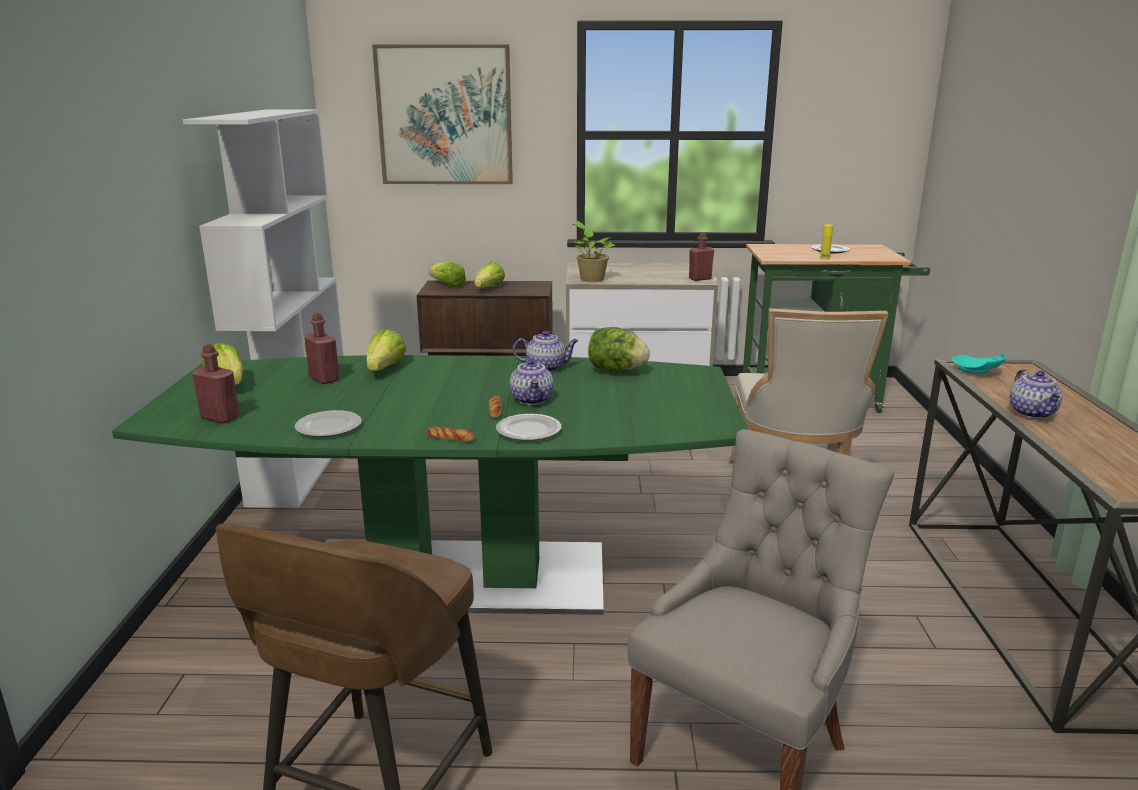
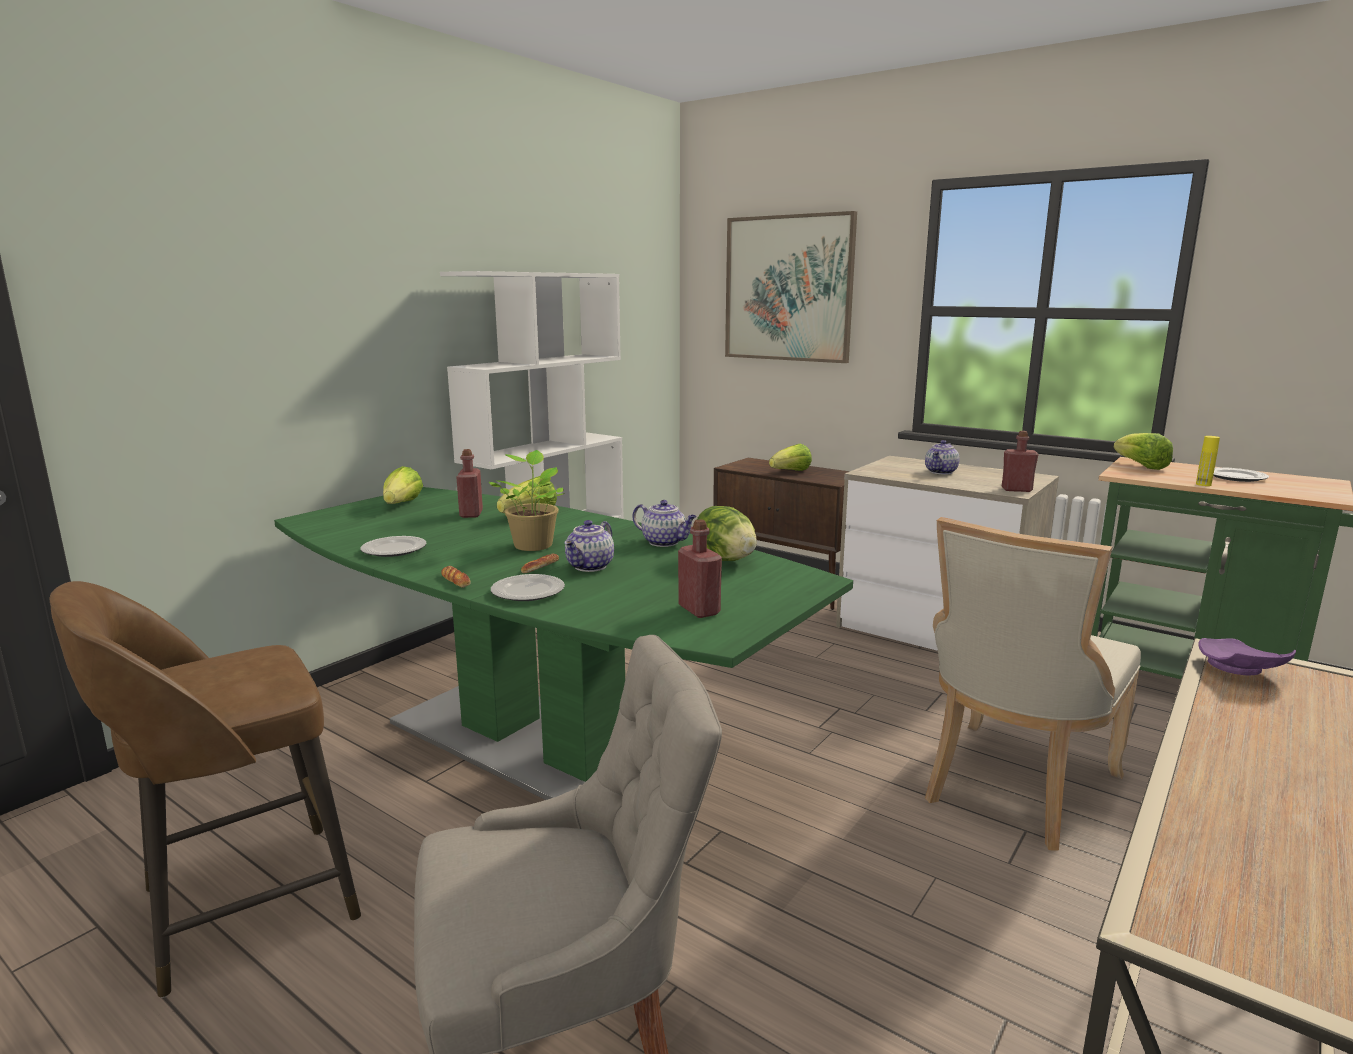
camera: 35 degrees right, 5 degrees down
red bottle [192,345,239,423] -> red bottle moved to [678,519,722,618]
lettuce [429,262,466,287] -> lettuce moved to [1113,433,1173,470]
potted plant [573,220,614,282] -> potted plant moved to [489,450,564,551]
turquoise plate [951,353,1006,374] -> purple plate [1198,638,1296,675]
teapot [1010,369,1062,419] -> teapot moved to [925,440,960,475]

